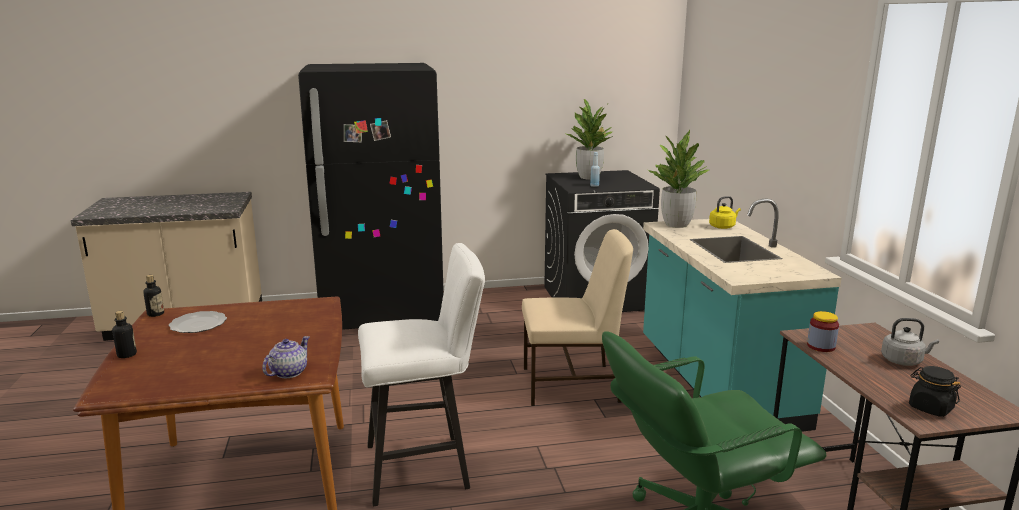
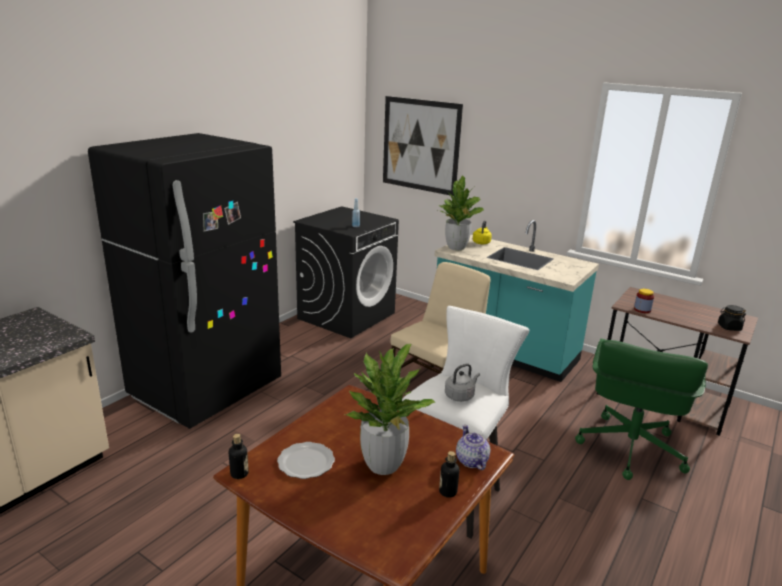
camera: 45 degrees left, 5 degrees up
bottle [112,311,137,358] -> bottle moved to [439,451,459,498]
potted plant [565,99,613,180] -> potted plant moved to [345,344,435,475]
grey kettle [881,318,939,366] -> grey kettle moved to [445,363,480,402]
none -> picture [383,96,463,196]

